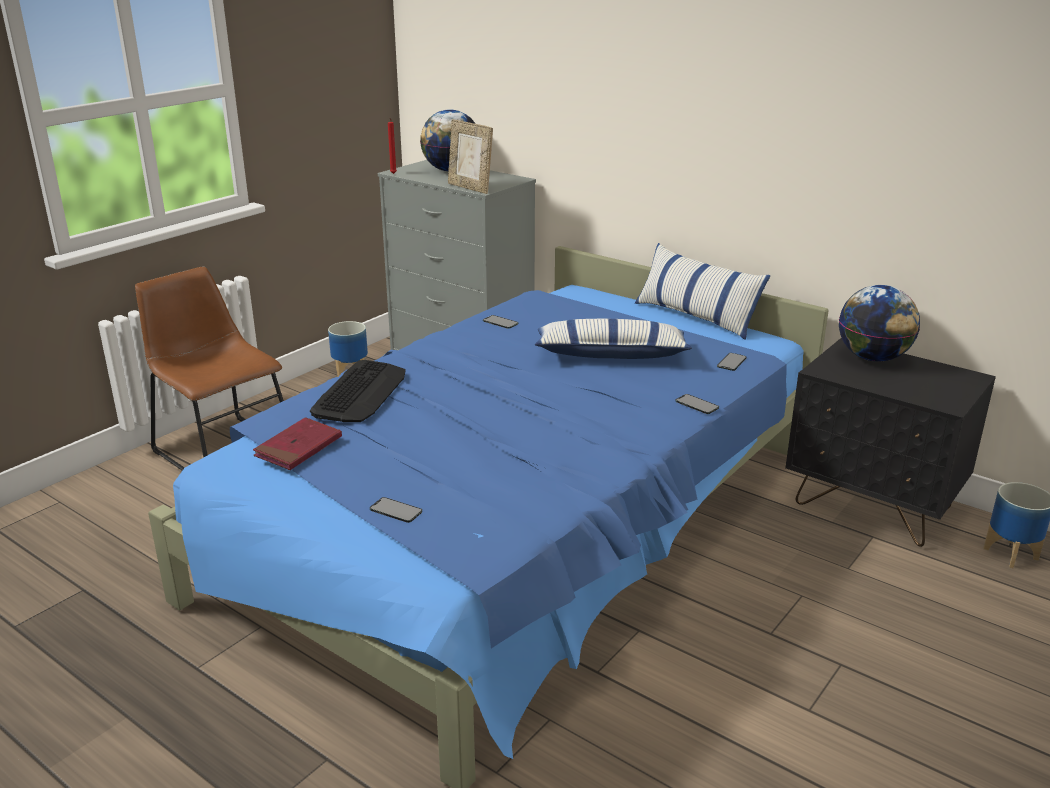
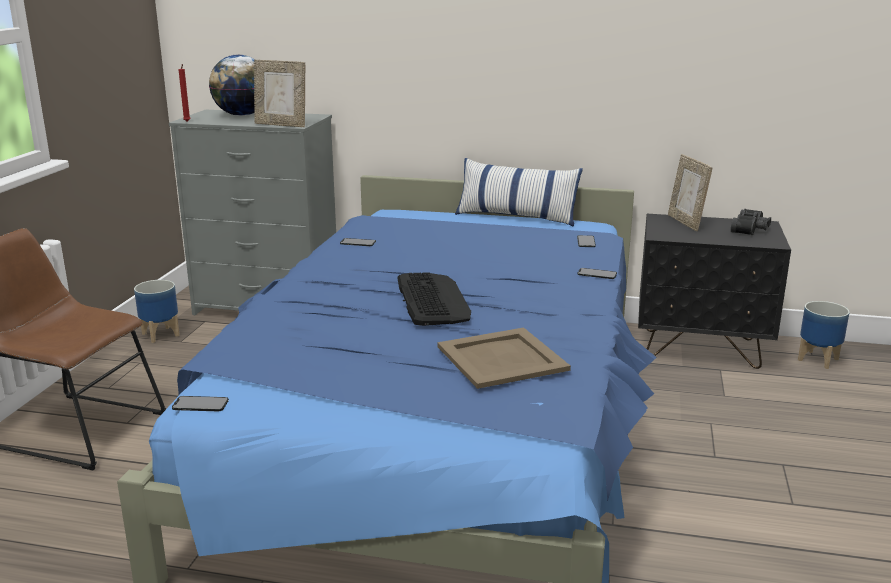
camera: 25 degrees left, 5 degrees down
red book [253,417,342,470] -> none
keyboard [310,360,406,422] -> keyboard moved to [397,272,471,326]
phone [370,497,422,523] -> phone moved to [172,396,229,411]
pillow [535,319,692,359] -> none
globe [839,285,920,362] -> picture frame [668,154,712,231]
none -> beige tray [437,328,571,389]
none -> black binoculars [731,209,771,235]

